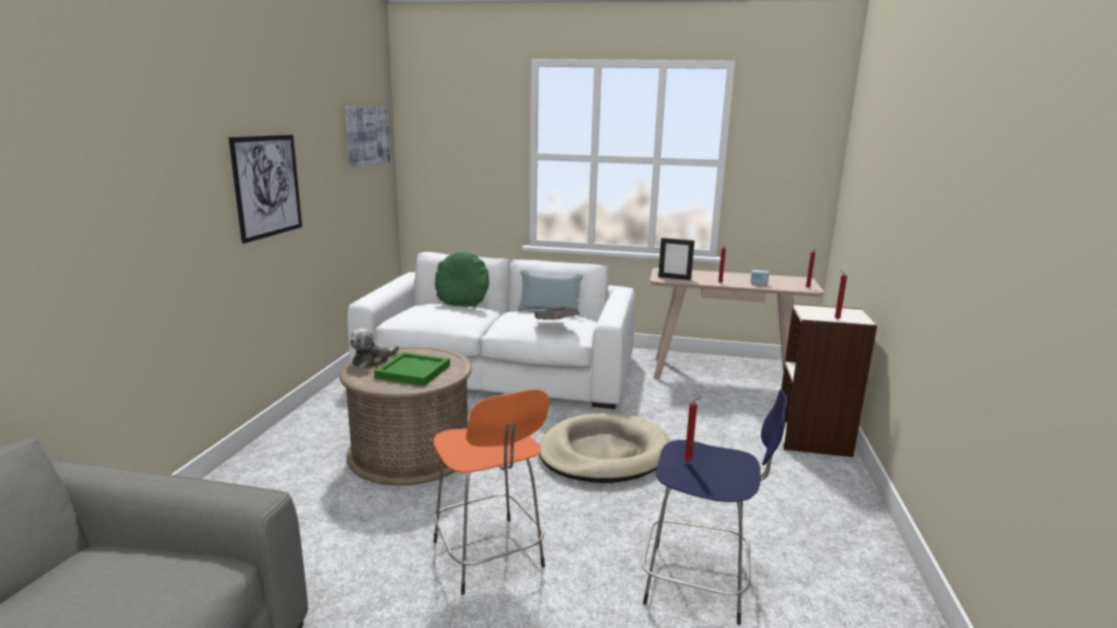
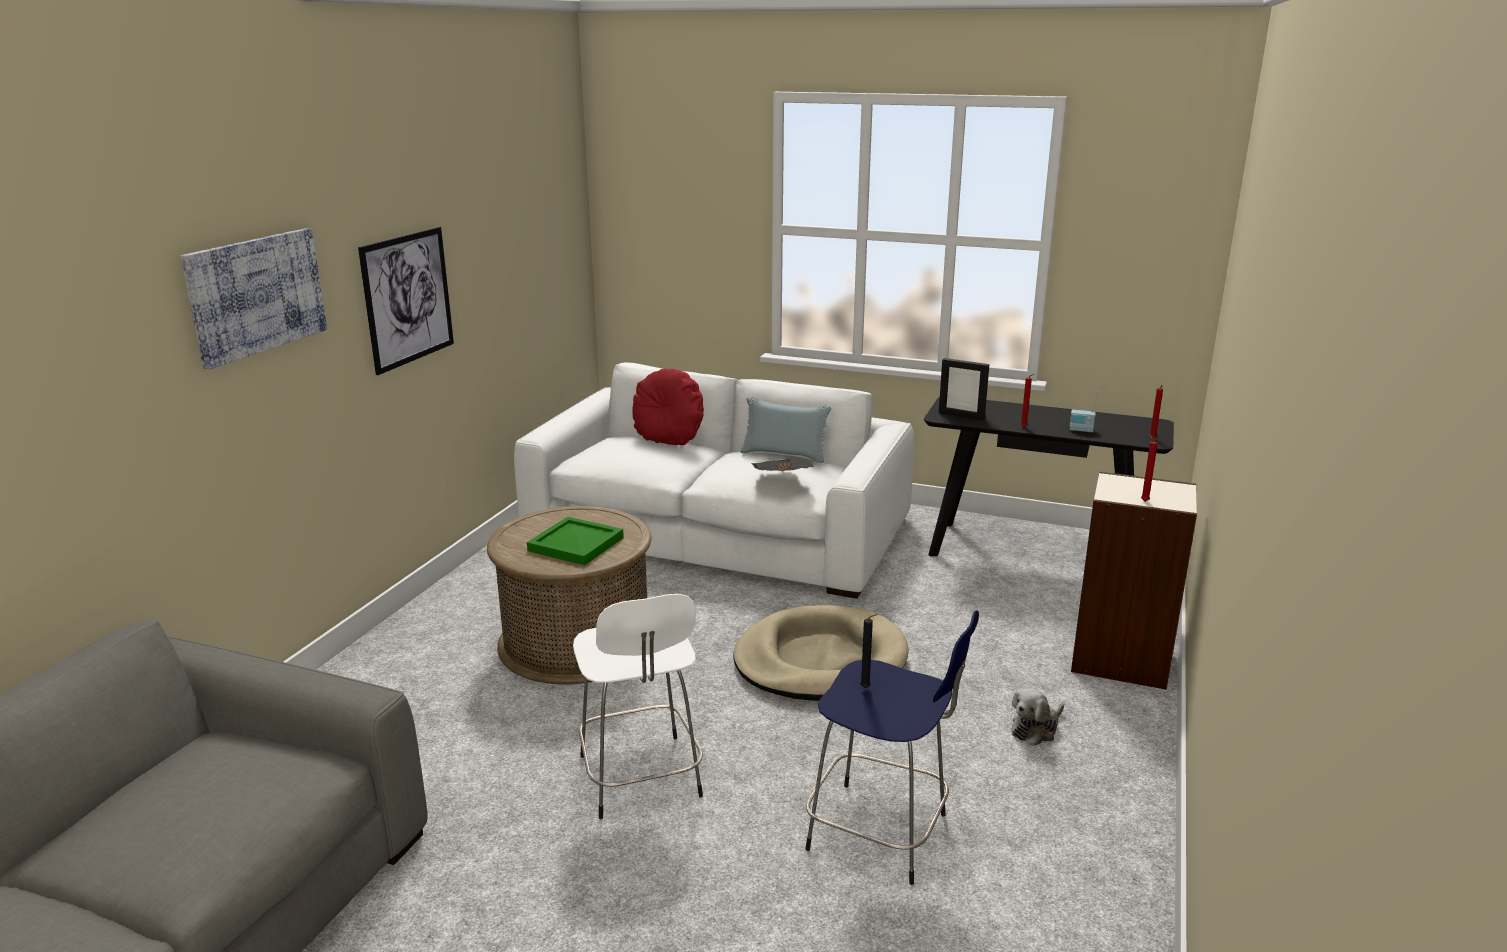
camera: 10 degrees right, 5 degrees up
picture [345,107,390,167] -> picture moved to [180,228,327,370]
plush toy [350,328,399,368] -> plush toy moved to [1011,688,1064,746]
orange stool [433,389,549,595] -> white stool [573,594,703,819]
green pillow [435,252,489,307] -> red pillow [632,368,704,445]
beige console table [650,268,824,379] -> black console table [924,397,1174,557]
red candle [684,397,702,461] -> black candle [860,614,878,688]

